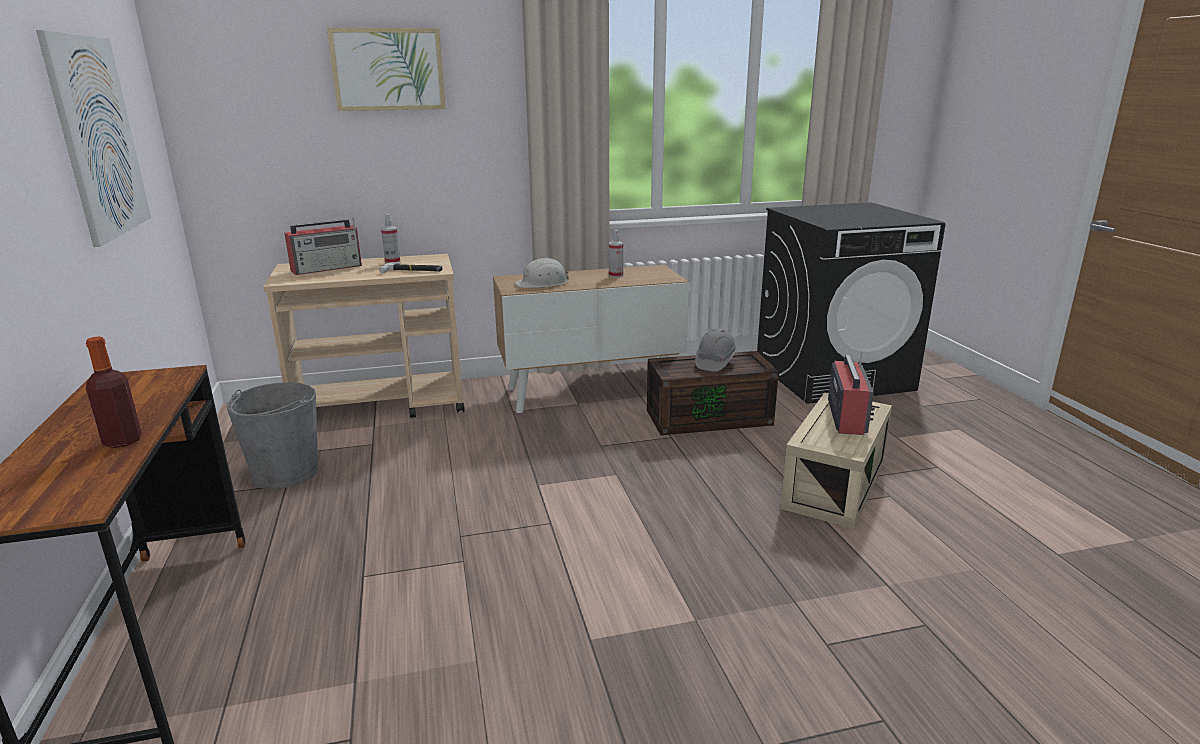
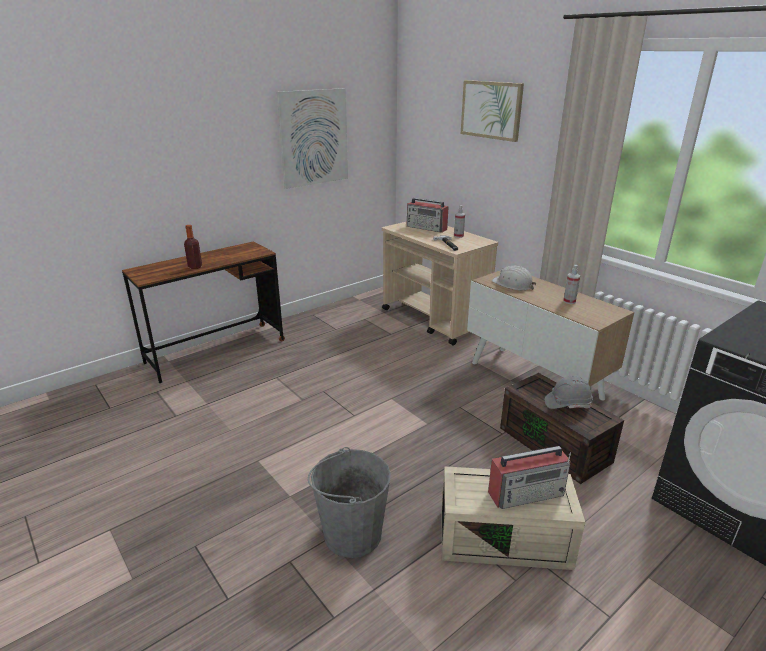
camera: 65 degrees right, 5 degrees up
grey bucket [227,382,319,489] -> grey bucket moved to [308,447,391,558]

